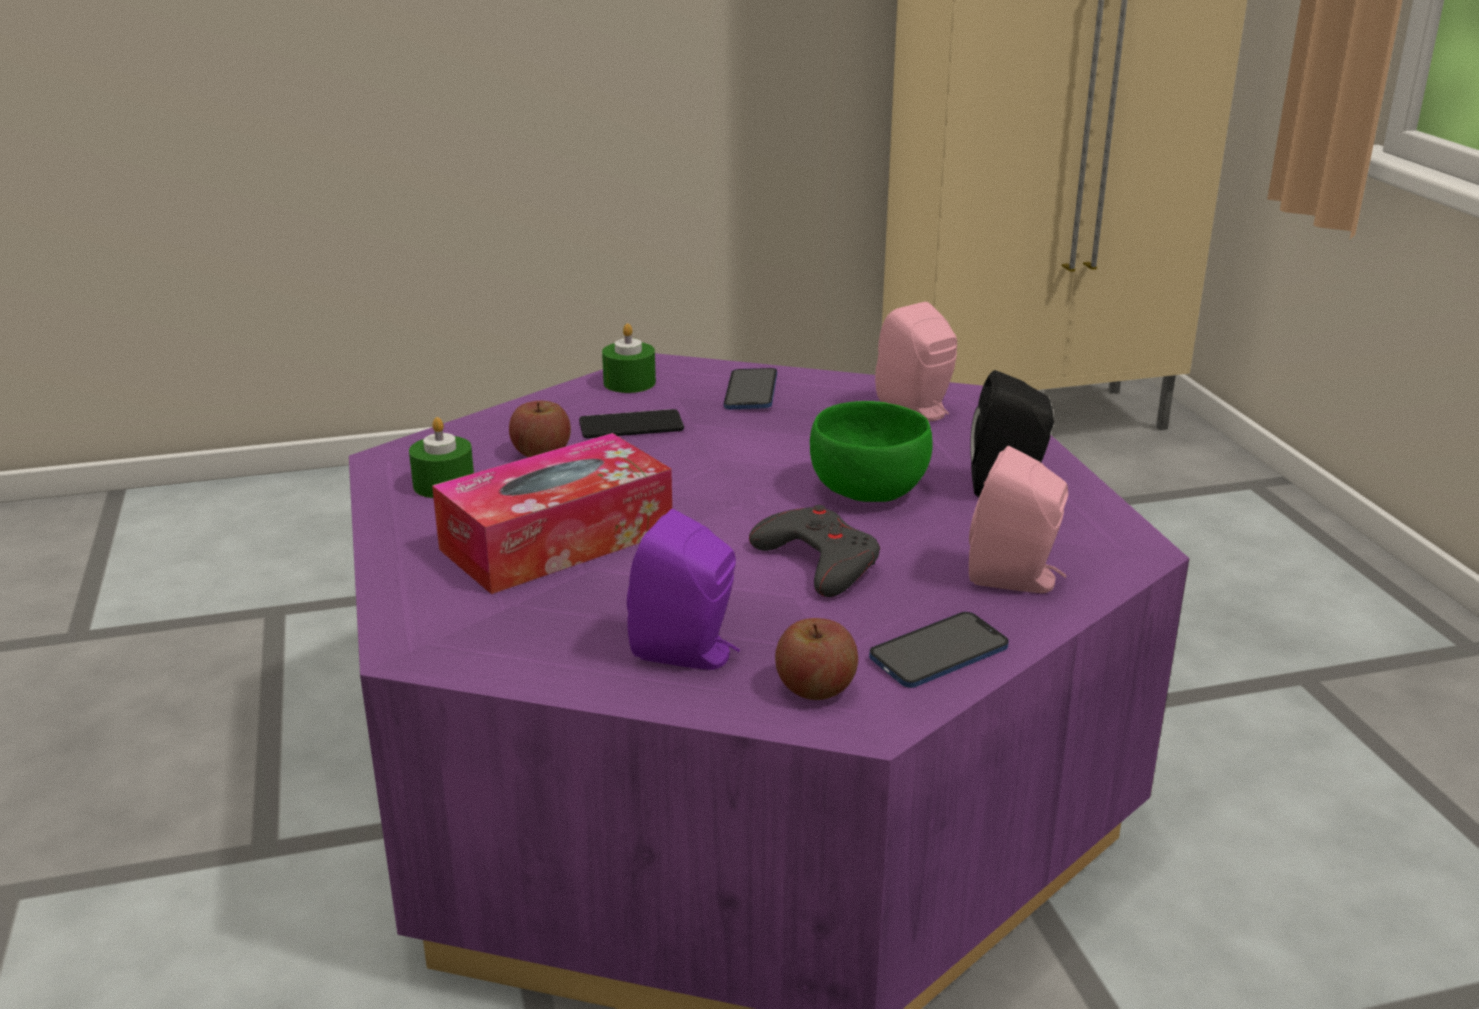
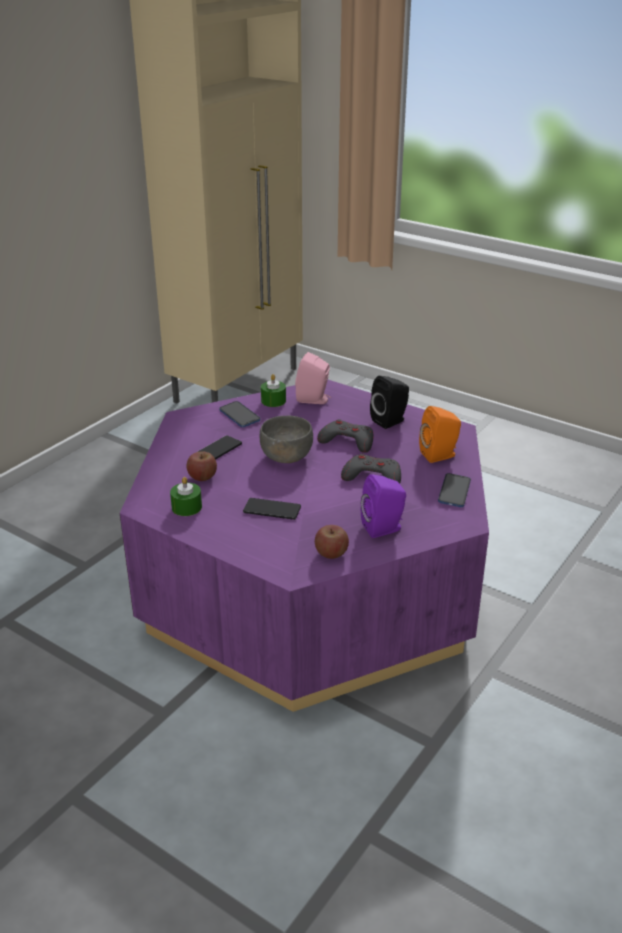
camera: 40 degrees left, 5 degrees up
tissue box [432,433,672,594] -> phone [243,498,301,520]
green candle [602,323,656,393] -> green candle moved to [261,374,286,407]
apple [775,618,858,700] -> apple moved to [315,525,349,559]
green bowl [810,401,933,502] -> grey game controller [317,419,373,453]
pink speaker [969,446,1068,593] -> orange speaker [419,406,461,463]
none -> grey bowl [260,416,313,463]

